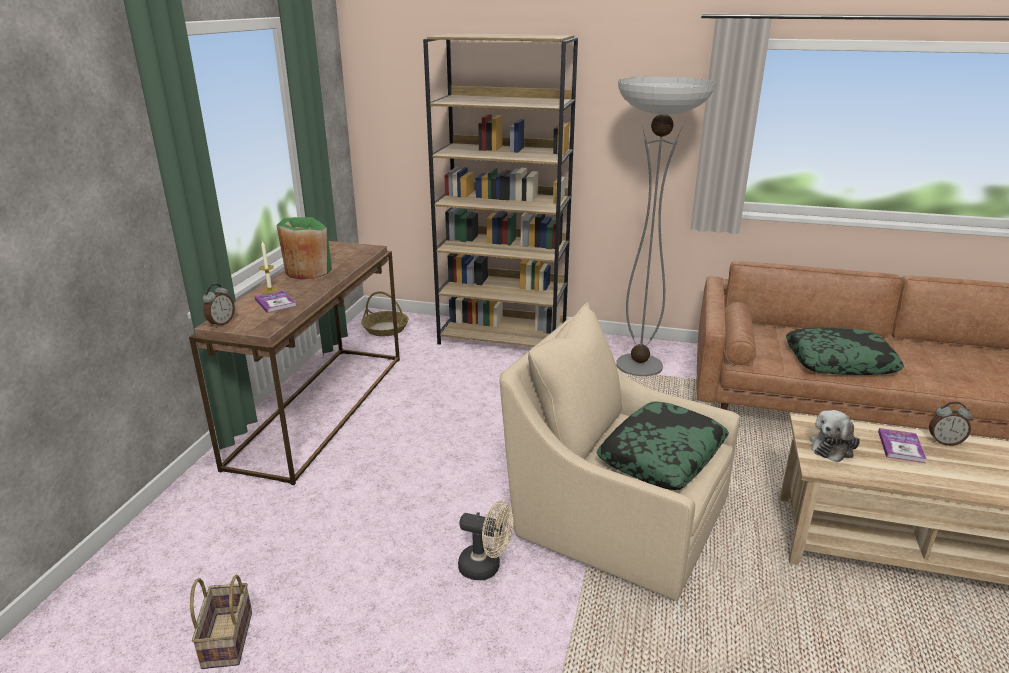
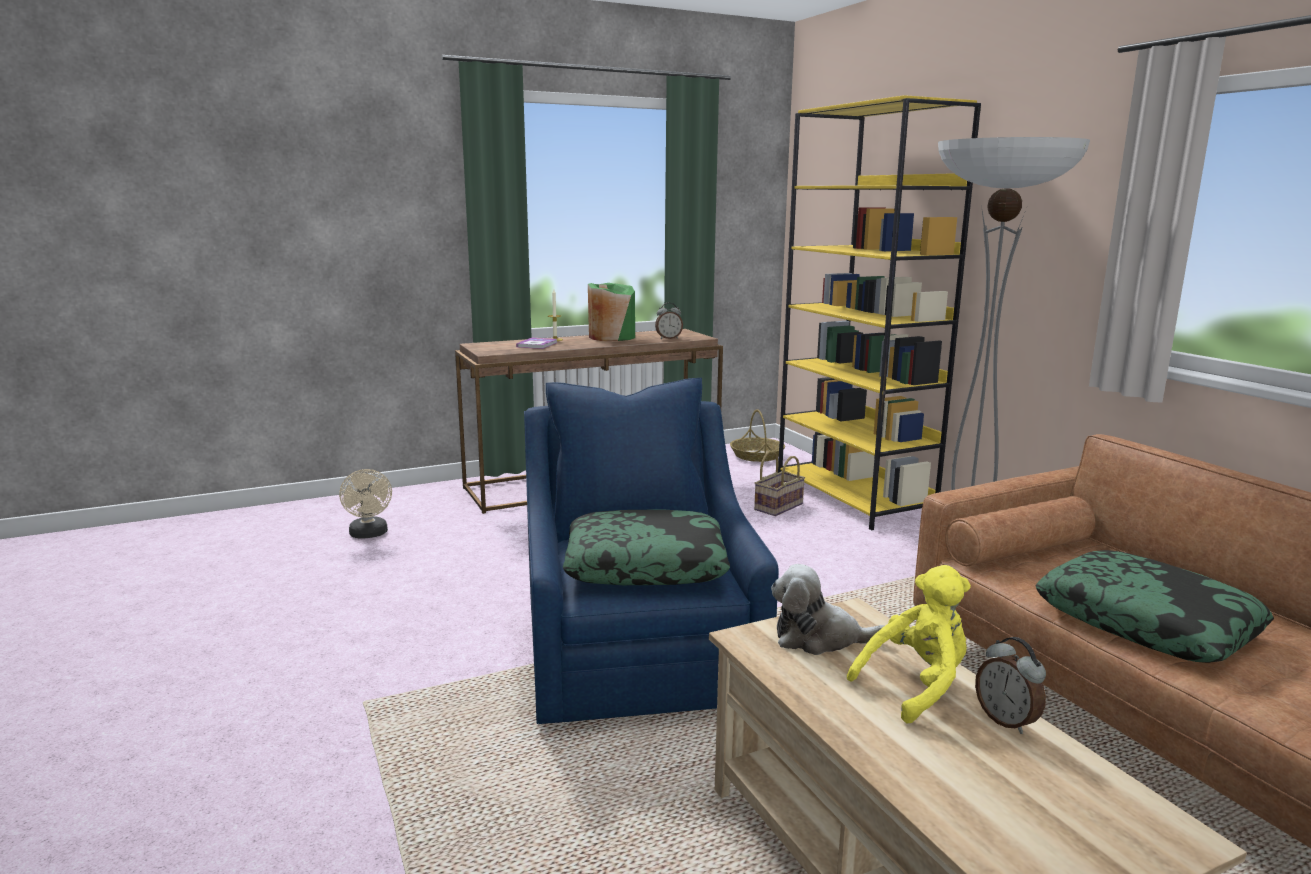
camera: 50 degrees right, 10 degrees down
basket [190,575,252,669] -> basket moved to [754,451,805,516]
alarm clock [202,284,235,328] -> alarm clock moved to [655,303,683,339]
brown bookcase [423,33,578,347] -> yellow bookcase [778,95,981,530]
beige fan [458,500,513,580] -> beige fan moved to [339,469,392,539]
beige armchair [499,302,740,601] -> blue armchair [524,378,779,724]
book [878,428,927,463] -> yellow plush toy [847,565,971,724]

